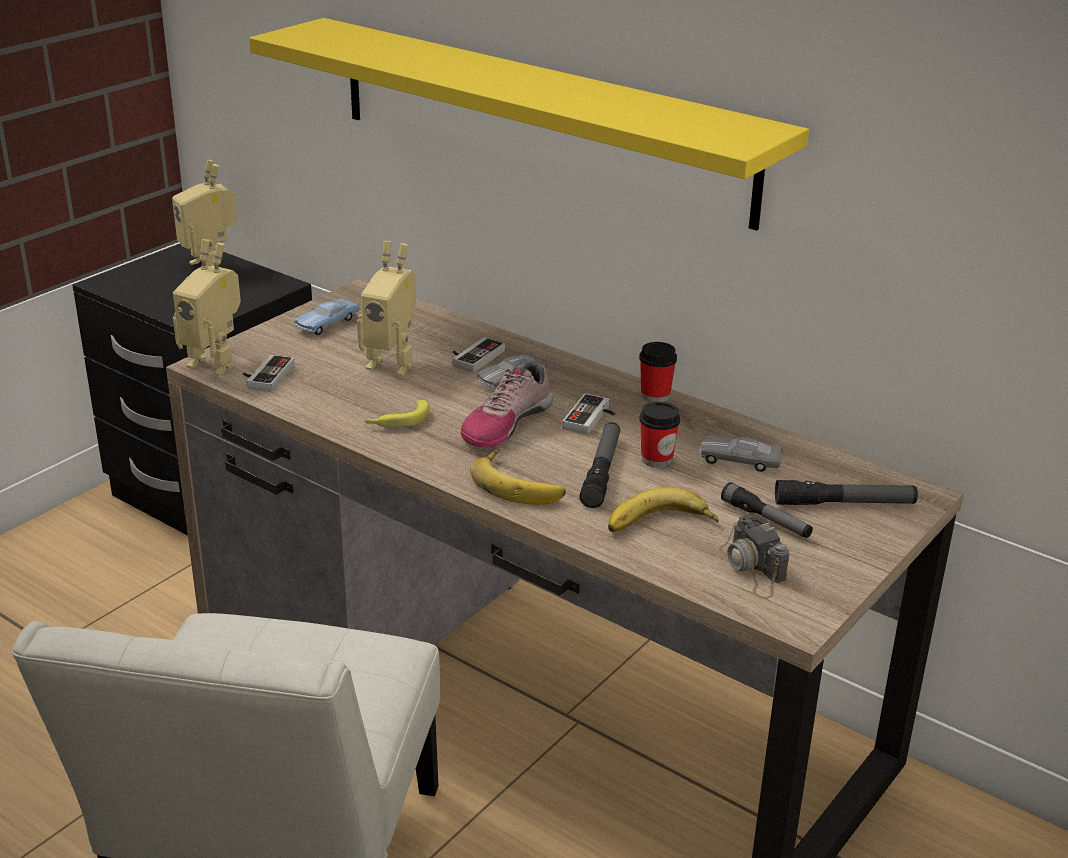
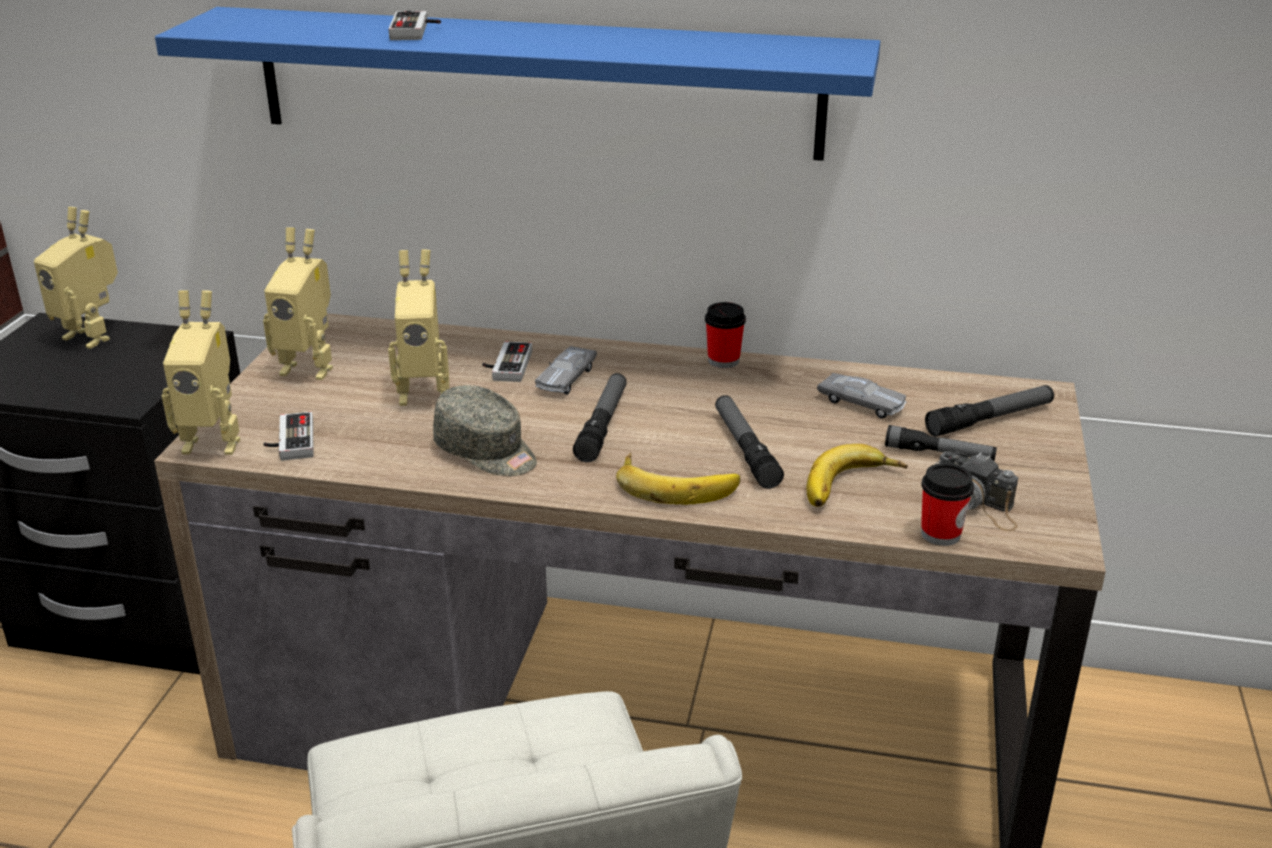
camera: 25 degrees left, 0 degrees up
yellow shelf [249,18,809,231] -> blue shelf [155,7,880,161]
blue toy car [295,298,360,335] -> toy robot [263,227,333,380]
banana [364,400,430,427] -> grey cap [433,385,537,476]
shoe [461,362,553,448] -> flashlight [573,373,627,462]
game controller [562,393,615,435] -> game controller moved to [388,10,441,40]
cup [639,401,680,467] -> cup moved to [921,463,974,546]
grey toy car [700,436,783,472] -> grey toy car turned 135 degrees counterclockwise [817,373,906,419]

